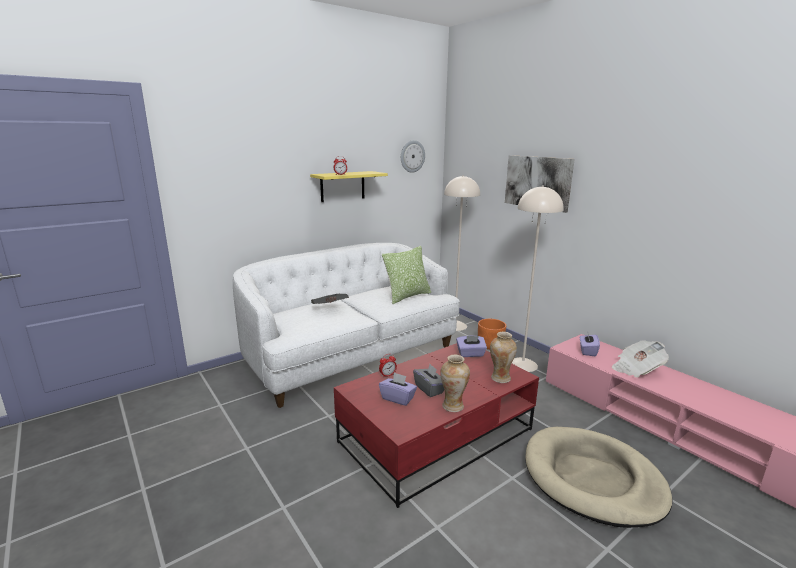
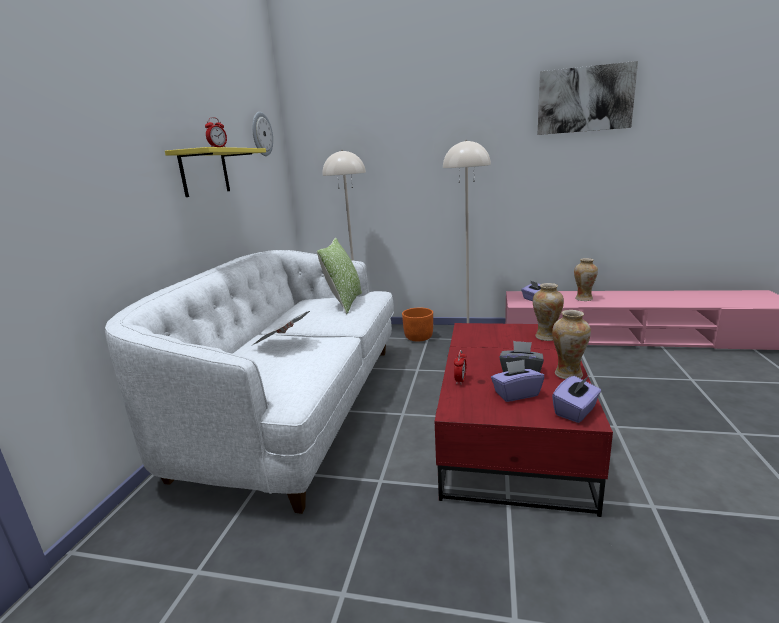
camera: 40 degrees left, 0 degrees up
purple tissue box [456,336,487,357] -> purple tissue box moved to [552,376,601,423]
picture [505,155,575,213] -> picture moved to [537,61,638,135]
beige dog bed [525,427,673,528] -> none
newspaper [612,340,669,378] -> vase [574,258,598,301]

